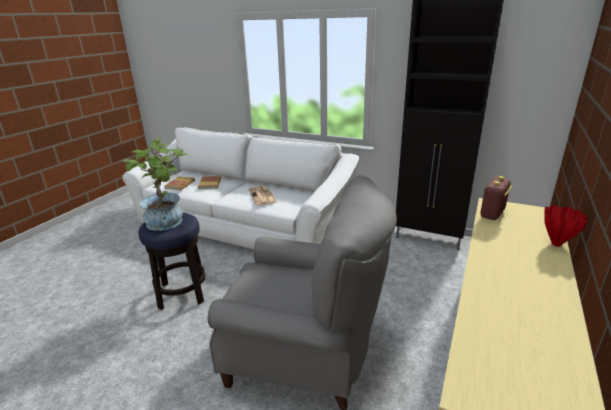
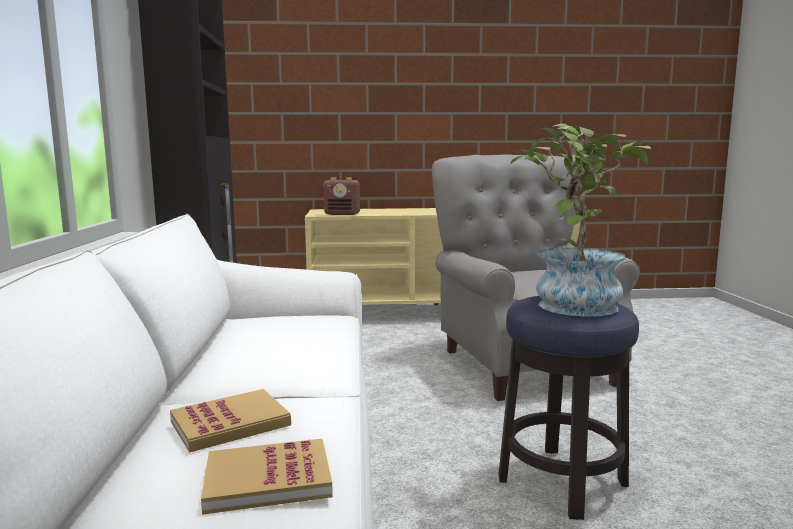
camera: 120 degrees left, 15 degrees down
newspaper [249,186,277,205] -> none
red vase [544,205,588,247] -> none

